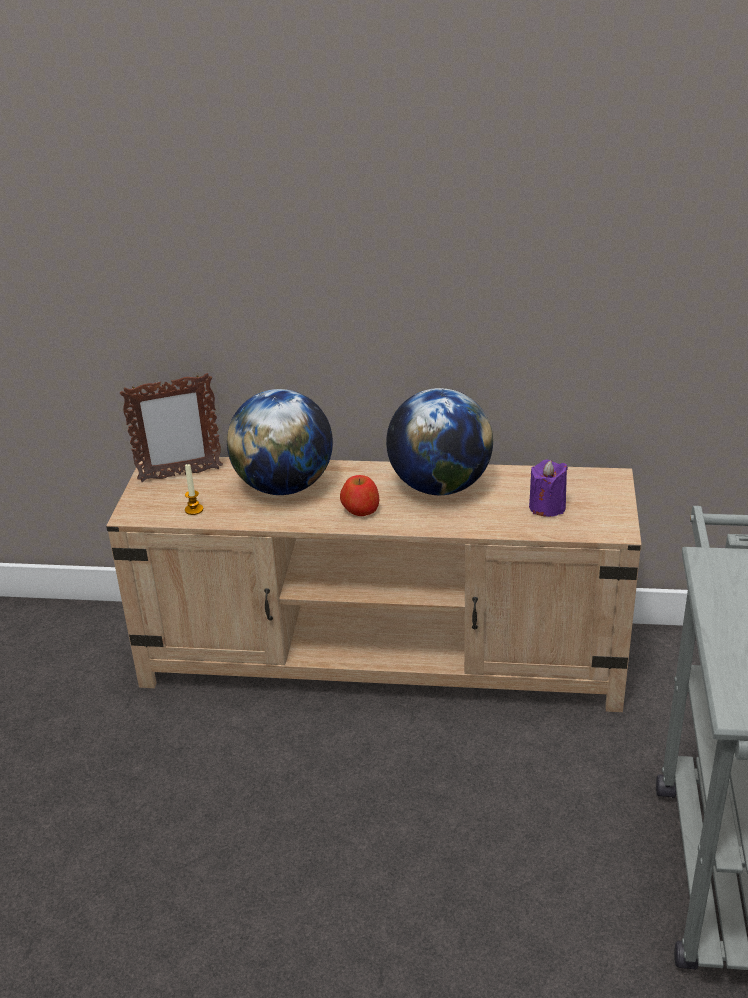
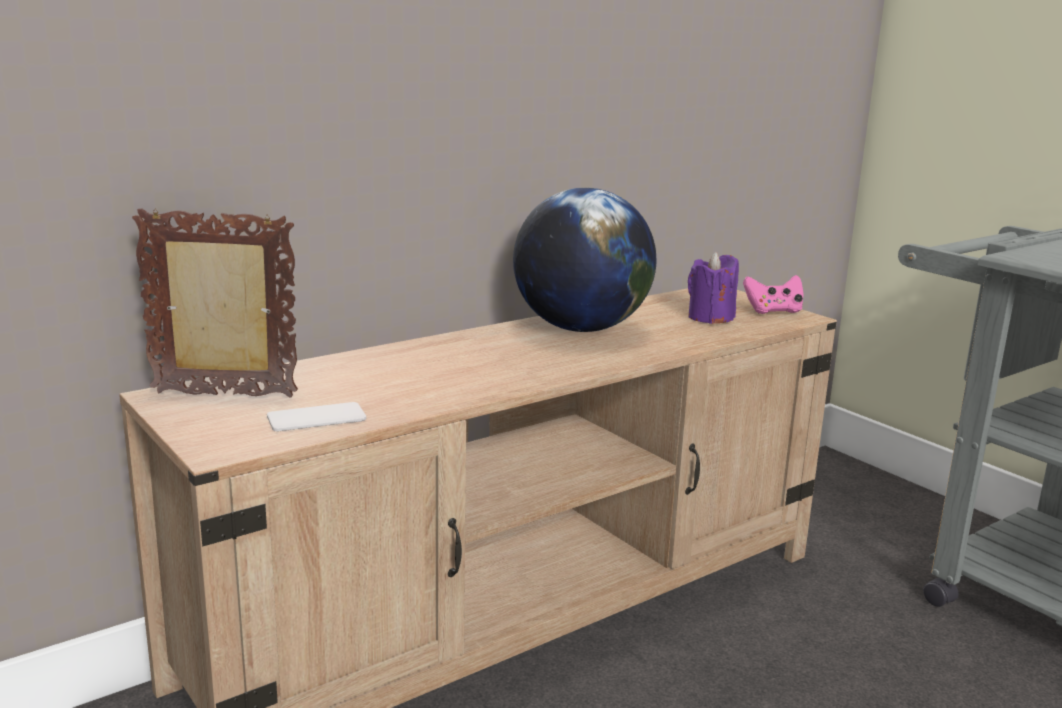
camera: 45 degrees left, 15 degrees down
picture frame [120,373,223,482] -> picture frame turned 120 degrees counterclockwise [132,208,298,398]
candle [185,463,203,515] -> phone [267,402,366,432]
globe [227,389,333,495] -> none
apple [340,475,380,516] -> none
none -> pink game controller [743,275,804,314]

